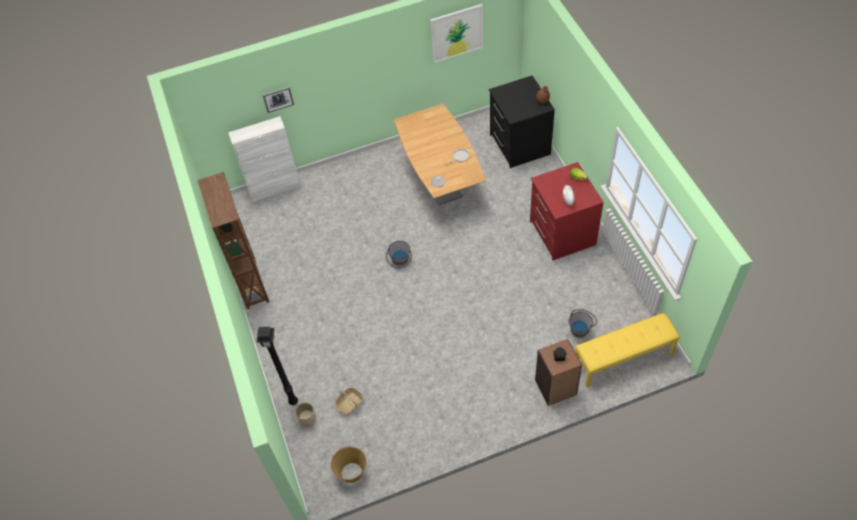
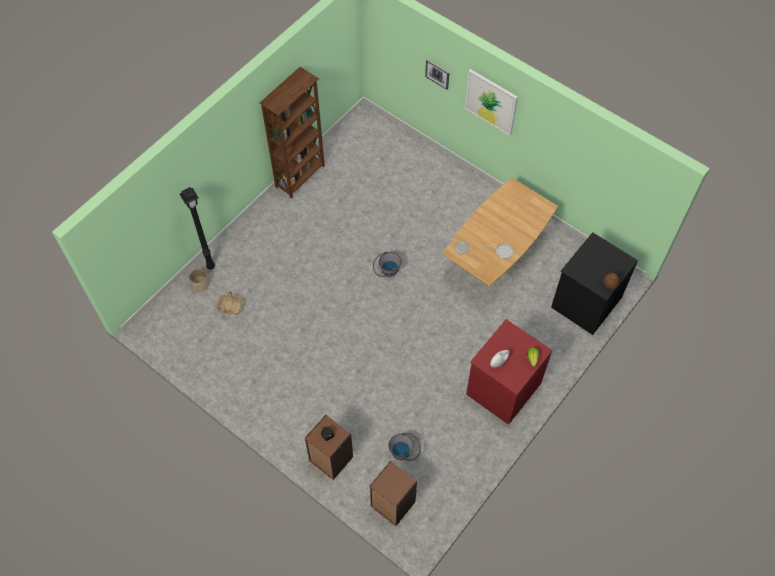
camera: 55 degrees right, 5 degrees up
white cabinet [228,116,301,202] -> none
basket [331,446,366,483] -> none
picture [430,4,483,63] -> picture moved to [465,69,518,136]
yellow bench [575,313,680,387] -> brown bookcase [370,461,417,526]

